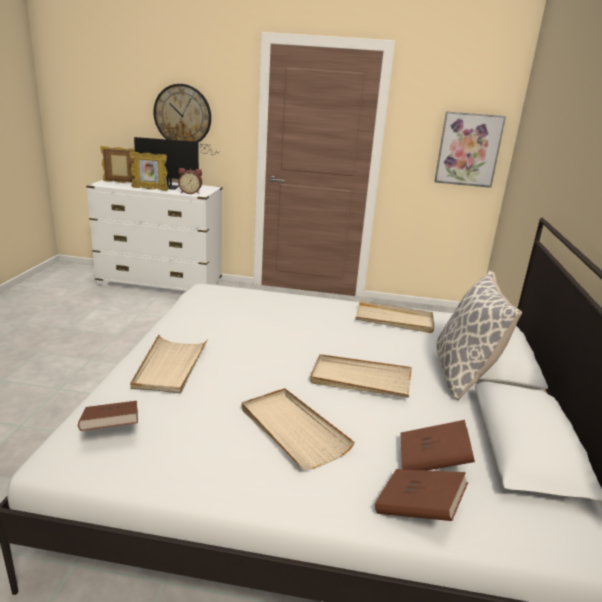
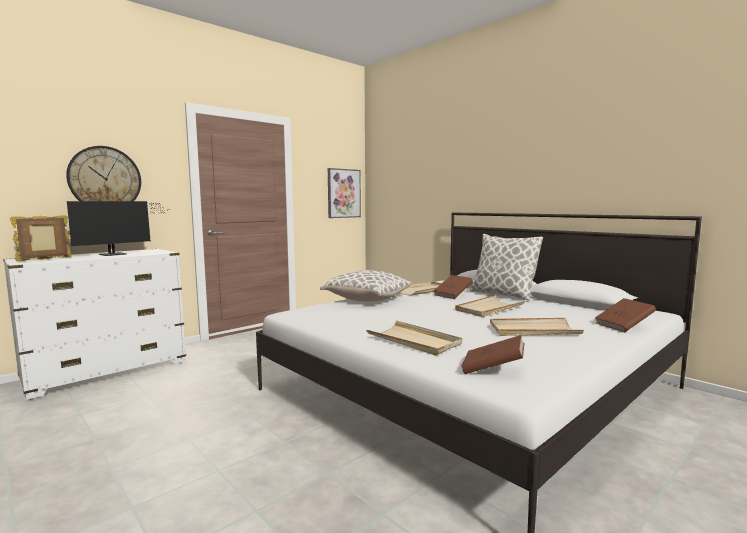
camera: 50 degrees left, 15 degrees down
picture frame [129,151,168,191] -> none
alarm clock [178,168,202,194] -> none
brown book [400,420,475,470] -> brown book moved to [434,275,473,299]
none -> pillow [320,270,412,302]

